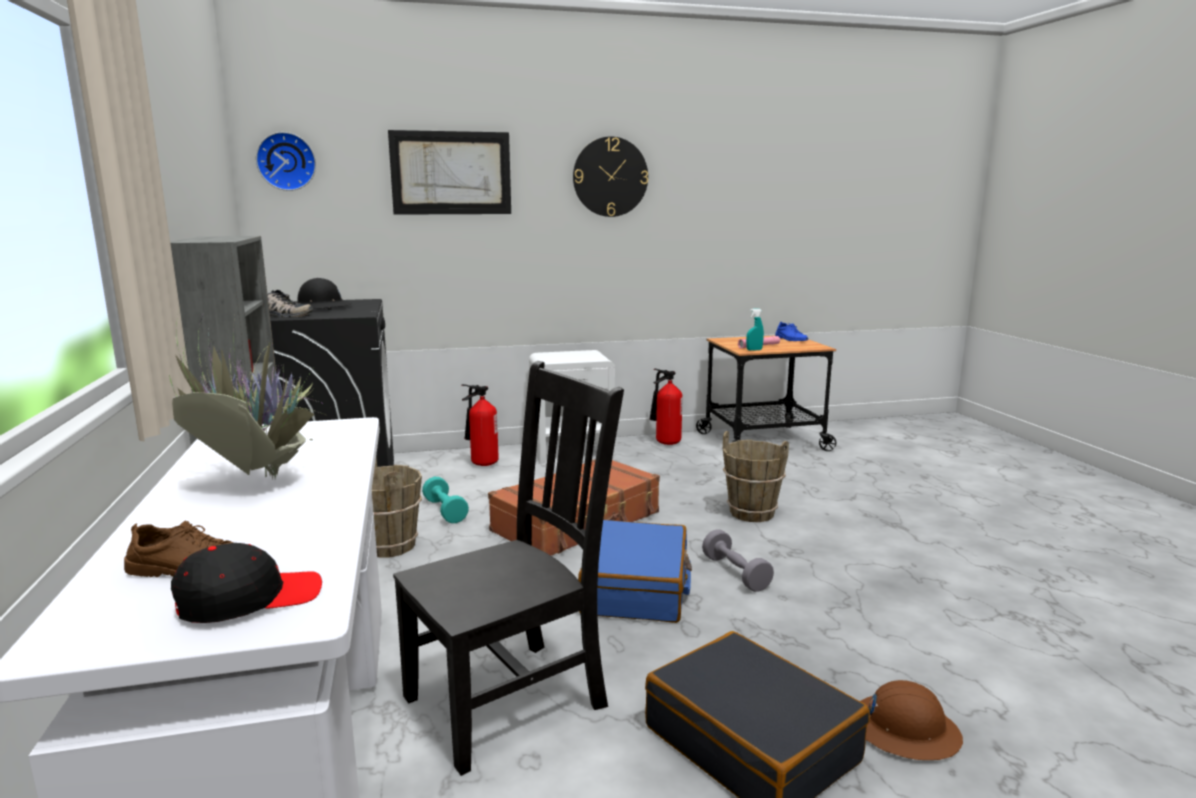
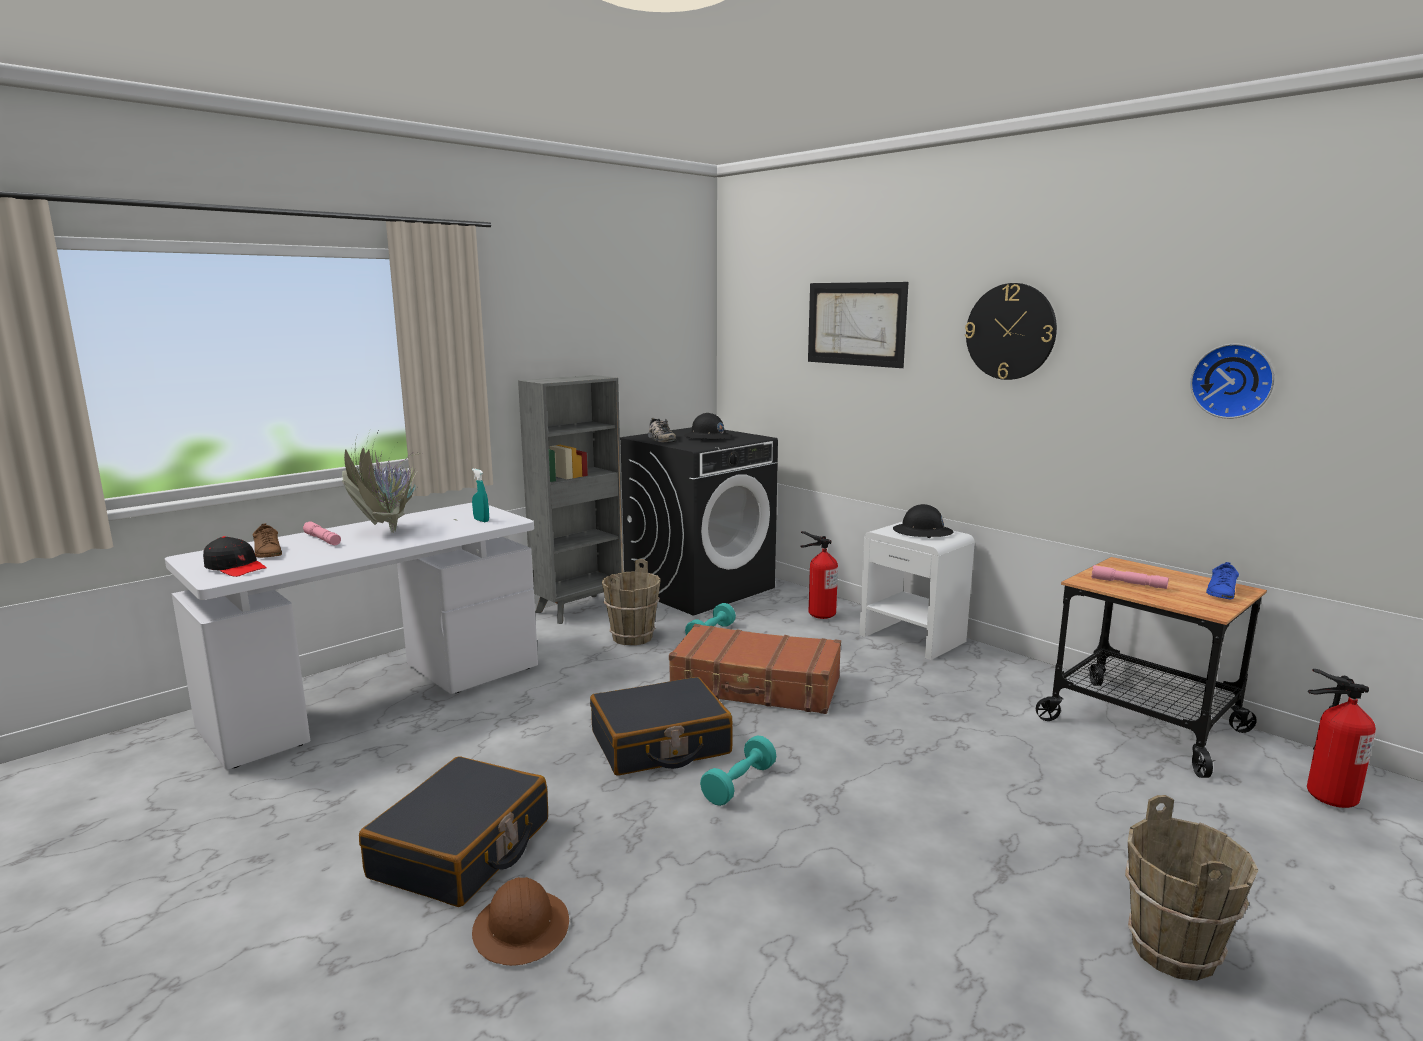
camera: 60 degrees right, 0 degrees up
wall clock [256,132,316,191] -> wall clock moved to [1190,344,1274,419]
black chair [393,361,624,776] -> none
blue suitcase [578,520,692,623] -> black suitcase [590,677,733,776]
fire extinguisher [649,369,683,445] -> fire extinguisher moved to [1307,669,1376,808]
grey dumbbell [702,530,774,592] -> turquoise dumbbell [700,735,776,806]
brown bucket [723,431,789,522] -> brown bucket moved to [1125,795,1258,981]
turquoise spray bottle [746,308,764,351] -> turquoise spray bottle moved to [472,469,489,522]
none -> pink flashlight [303,521,341,545]
none -> black hard hat [893,504,953,538]

